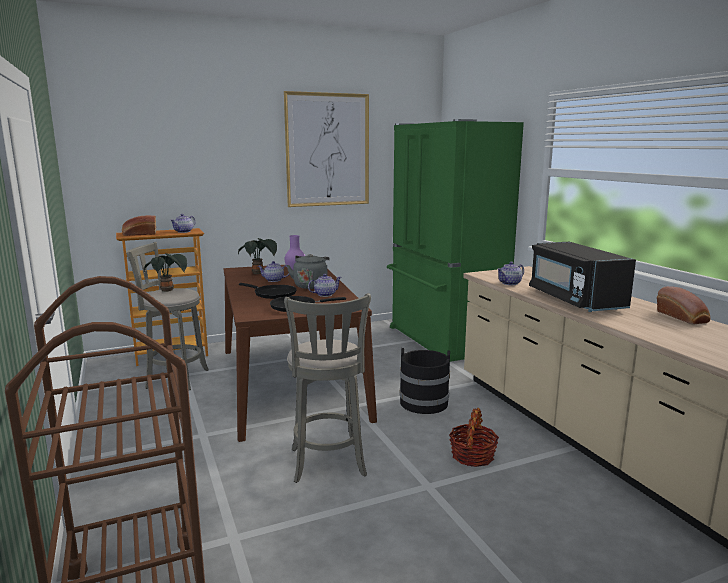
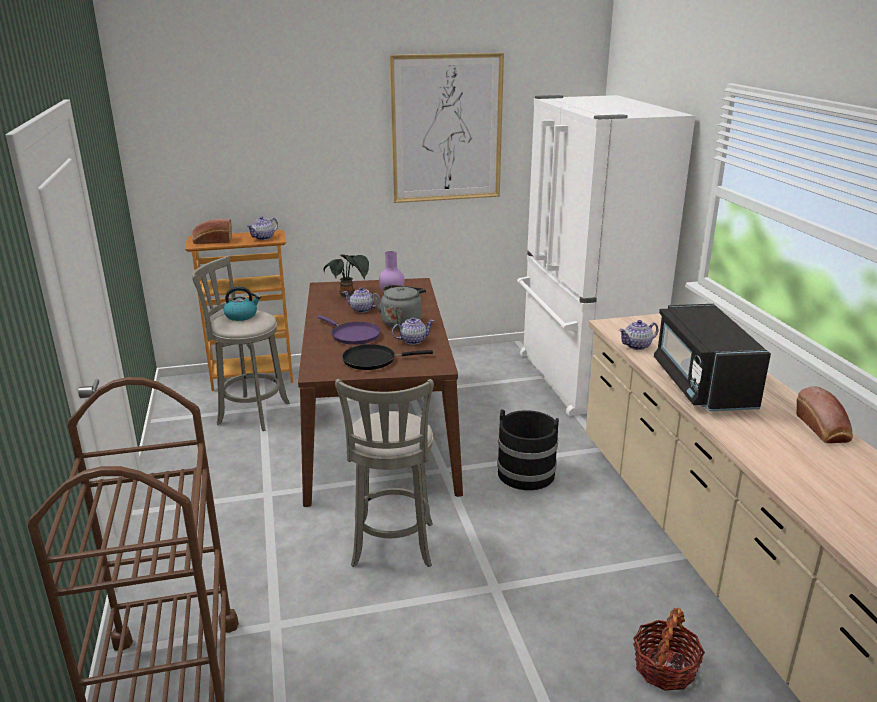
camera: 10 degrees right, 10 degrees up
potted plant [144,253,187,292] -> kettle [223,286,261,321]
black frying pan [239,283,297,299] -> purple frying pan [318,315,381,345]
green fridge [387,119,524,362] -> white fridge [517,95,695,416]
basket [449,408,499,467] -> basket moved to [633,608,705,691]

